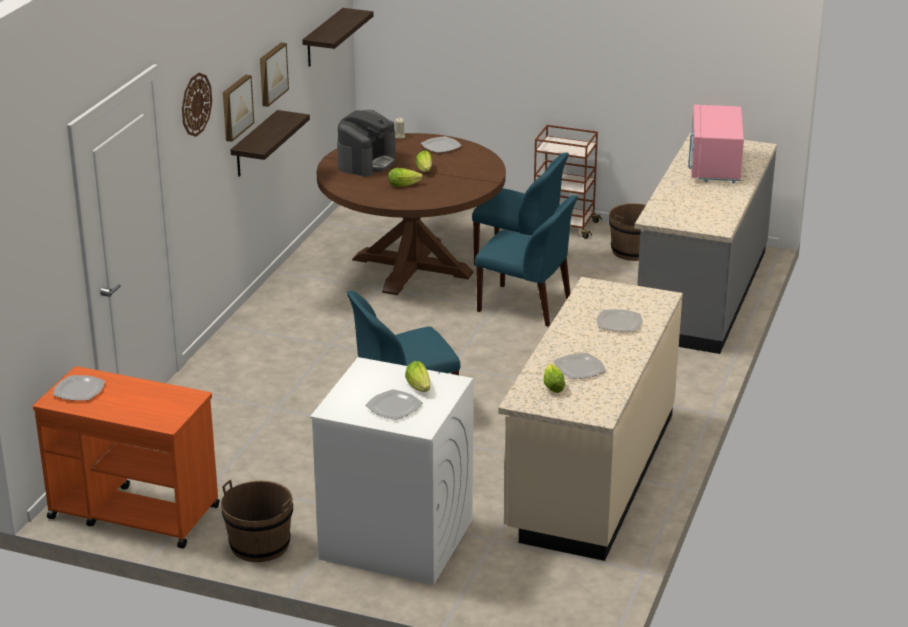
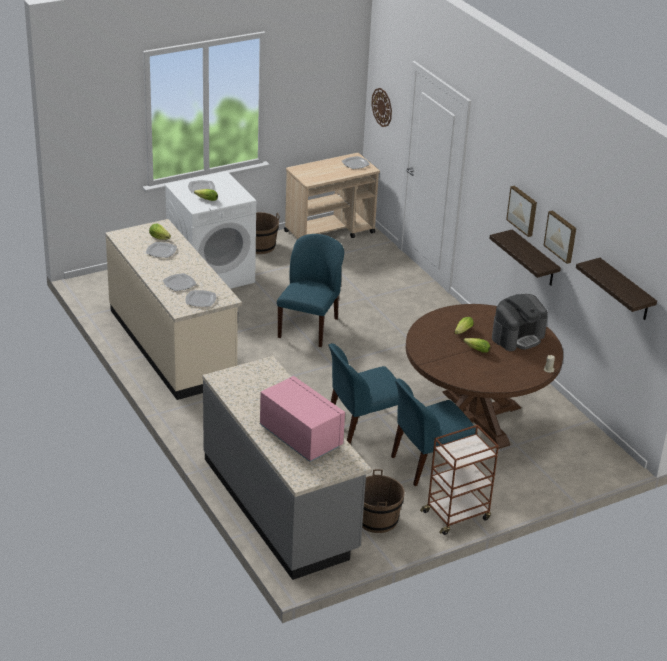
camera: 130 degrees right, 5 degrees up
orange cart [33,366,220,549] -> beige cart [284,153,380,239]
wall clock [182,72,212,137] -> wall clock moved to [371,88,392,127]
coffee machine [337,110,396,177] -> coffee machine turned 105 degrees counterclockwise [492,294,548,351]
plate [421,136,462,153] -> plate moved to [186,290,216,307]

